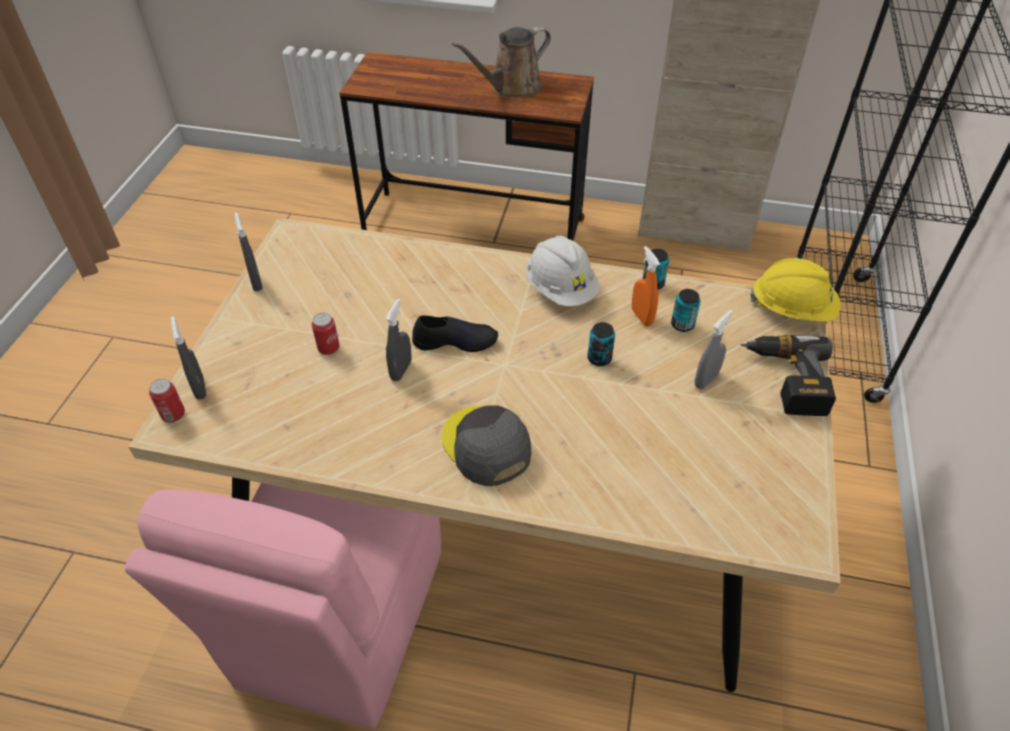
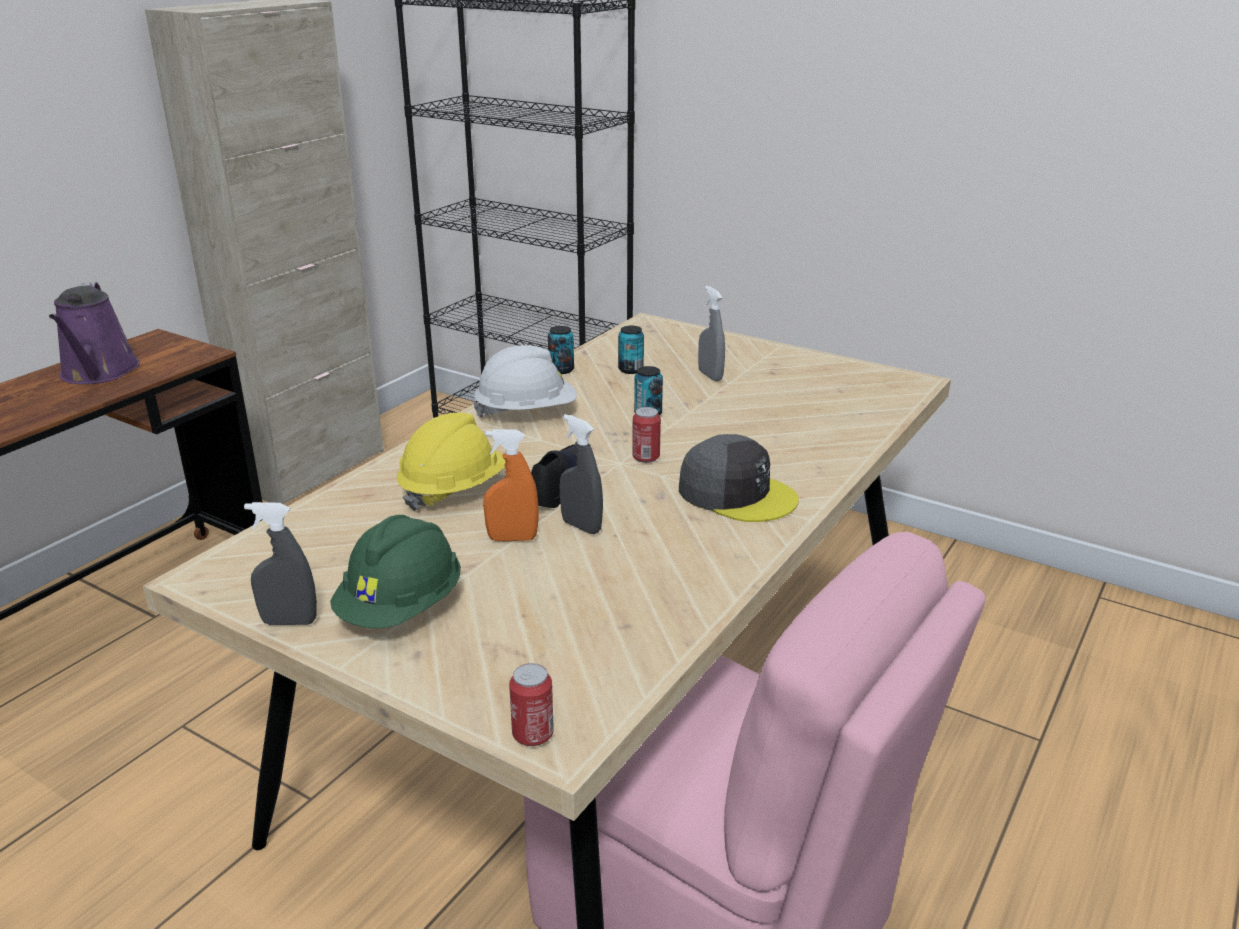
camera: 70 degrees left, 20 degrees down
grey spray bottle [171,316,207,400] -> none
can [312,313,340,355] -> can moved to [632,407,661,463]
grey cap [442,405,531,486] -> grey cap turned 135 degrees counterclockwise [679,434,799,522]
brown watering can [452,26,551,98] -> purple watering can [49,282,140,384]
orange spray bottle [632,246,660,326] -> orange spray bottle moved to [483,430,538,541]
power drill [741,335,836,416] -> none
yellow hard hat [750,258,841,322] -> yellow hard hat moved to [397,413,506,511]
none -> green hard hat [330,515,461,629]

